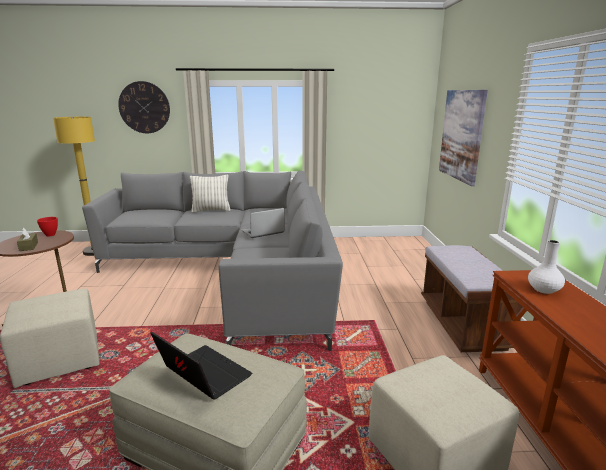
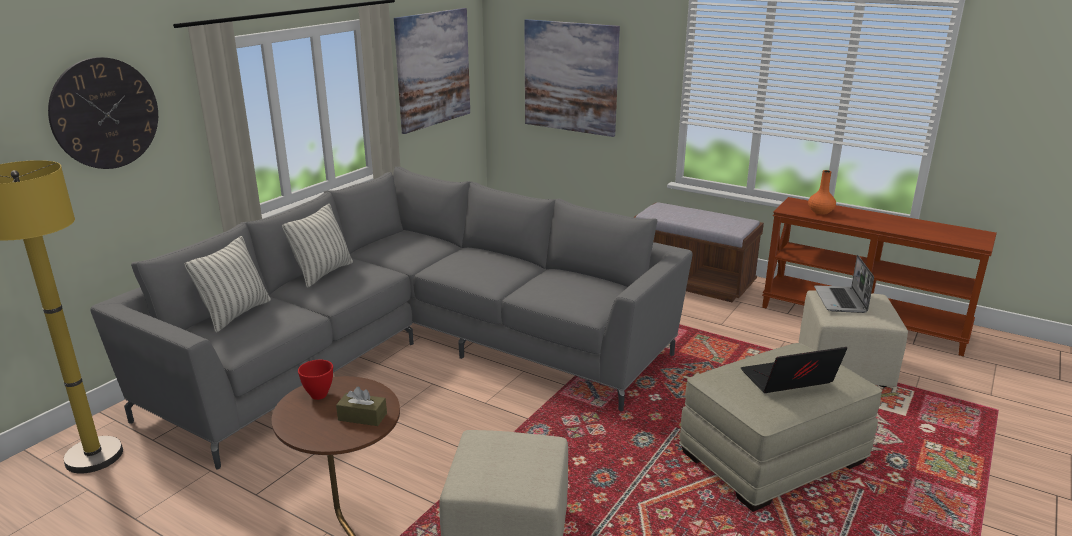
camera: 55 degrees left, 5 degrees up
laptop [242,208,285,238] -> laptop moved to [814,255,874,313]
white vase [528,240,565,294] -> orange vase [808,170,836,215]
none -> pillow [184,236,271,333]
none -> picture [394,8,470,134]

